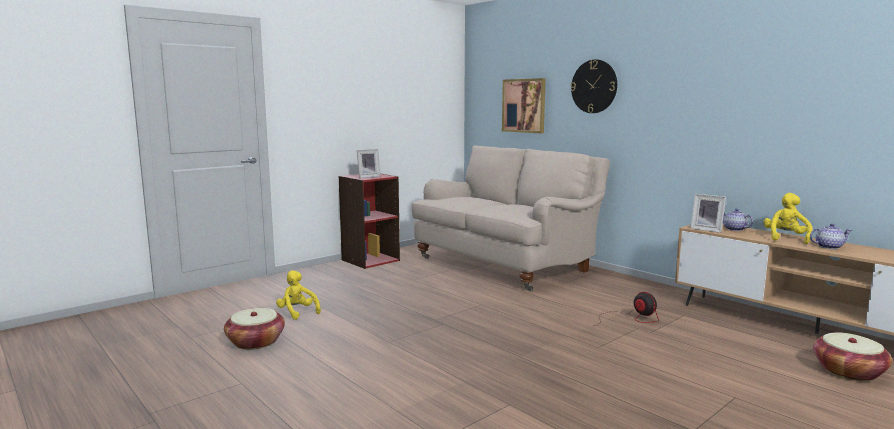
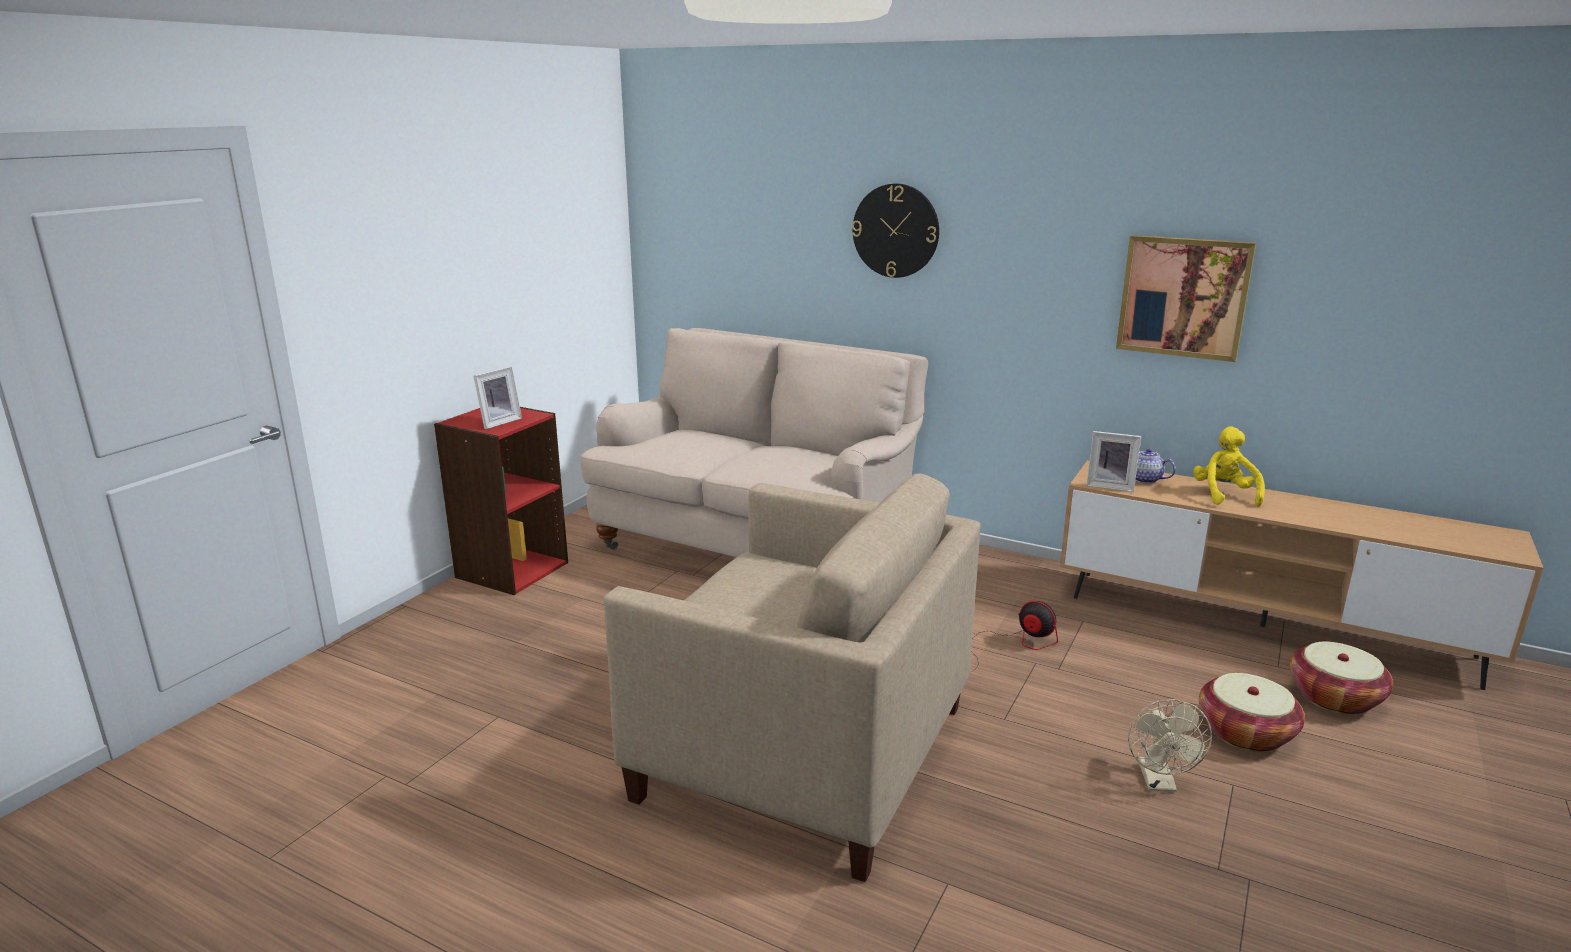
camera: 20 degrees left, 10 degrees up
basket [224,308,285,350] -> basket moved to [1199,673,1305,752]
yellow plush toy [276,270,321,320] -> none
picture [502,78,546,133] -> picture moved to [1116,235,1256,362]
teapot [810,224,852,249] -> none
none -> beige armchair [604,473,980,882]
none -> beige fan [1128,699,1212,792]

